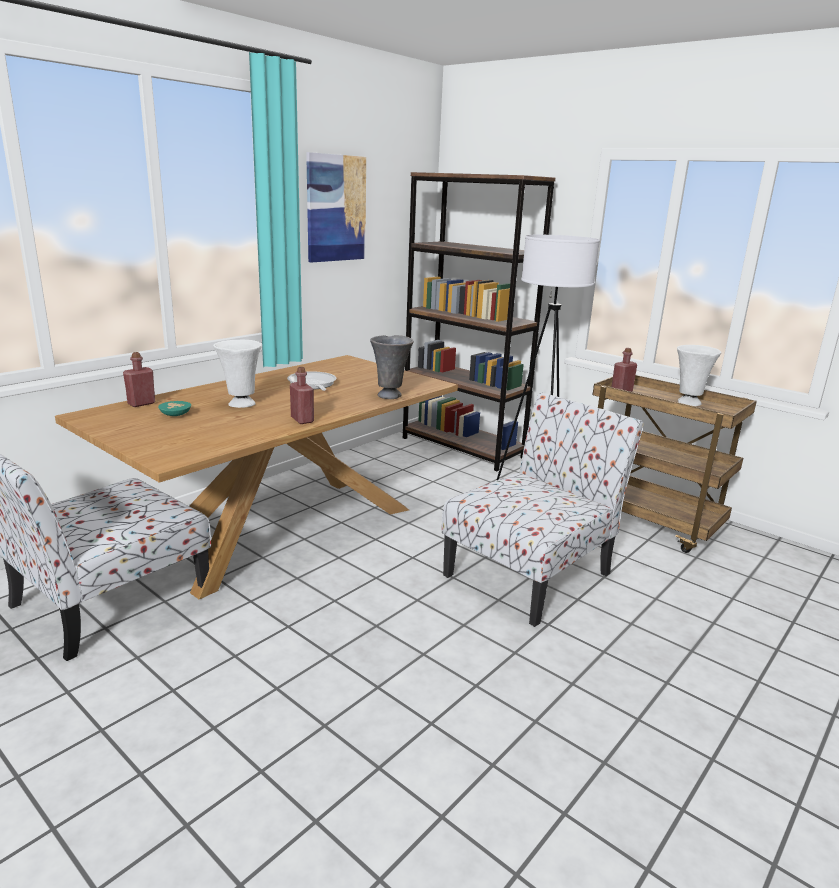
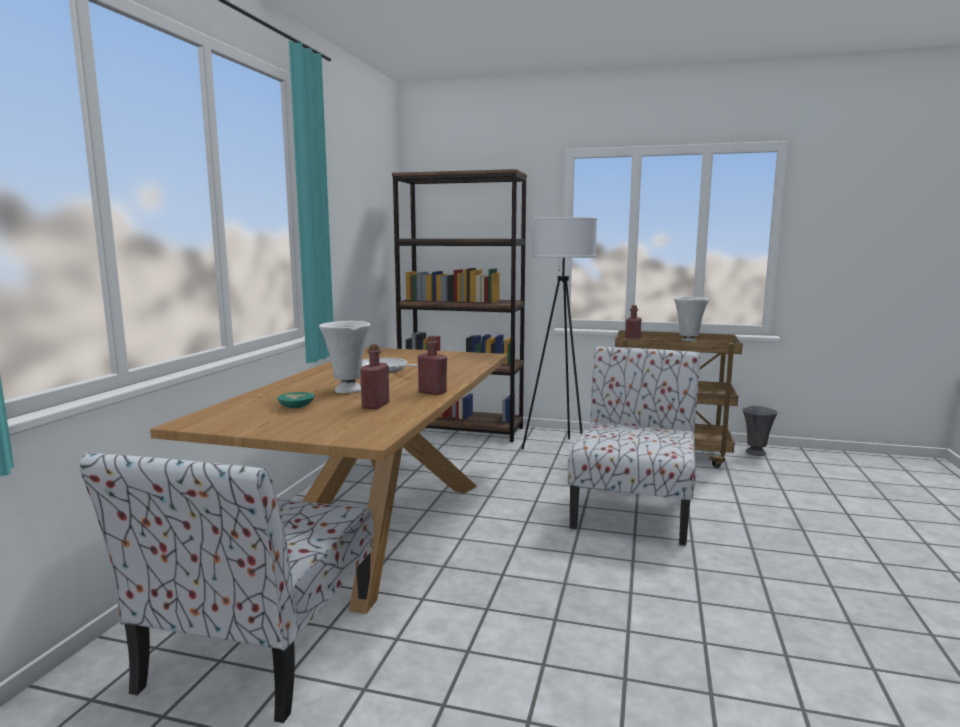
camera: 25 degrees left, 10 degrees down
red bottle [123,352,155,407] -> red bottle moved to [360,344,389,409]
picture [306,152,366,263] -> none
grey vase [370,335,414,399] -> grey vase moved to [742,406,778,456]

